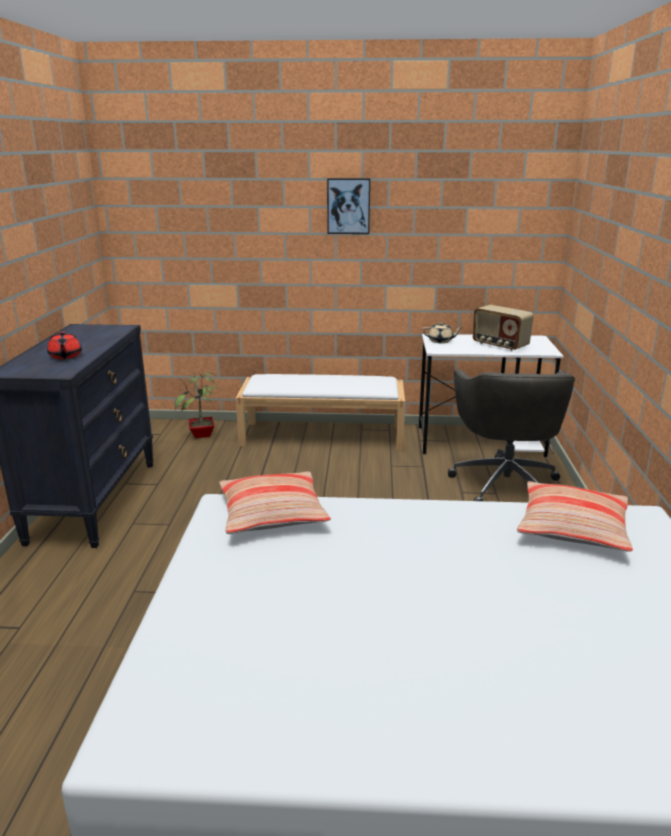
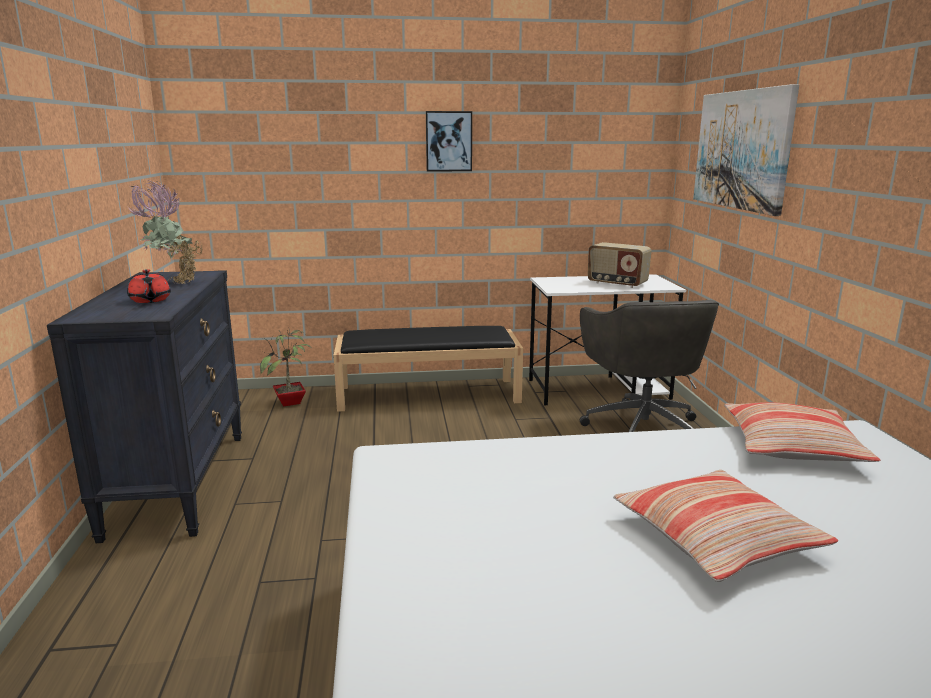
camera: 10 degrees left, 5 degrees down
pillow [219,471,331,534] -> pillow moved to [613,470,839,582]
white bench [236,374,405,450] -> black bench [333,326,523,412]
beige teapot [422,322,463,343] -> none
none -> potted plant [127,180,203,284]
none -> picture [693,84,799,216]

